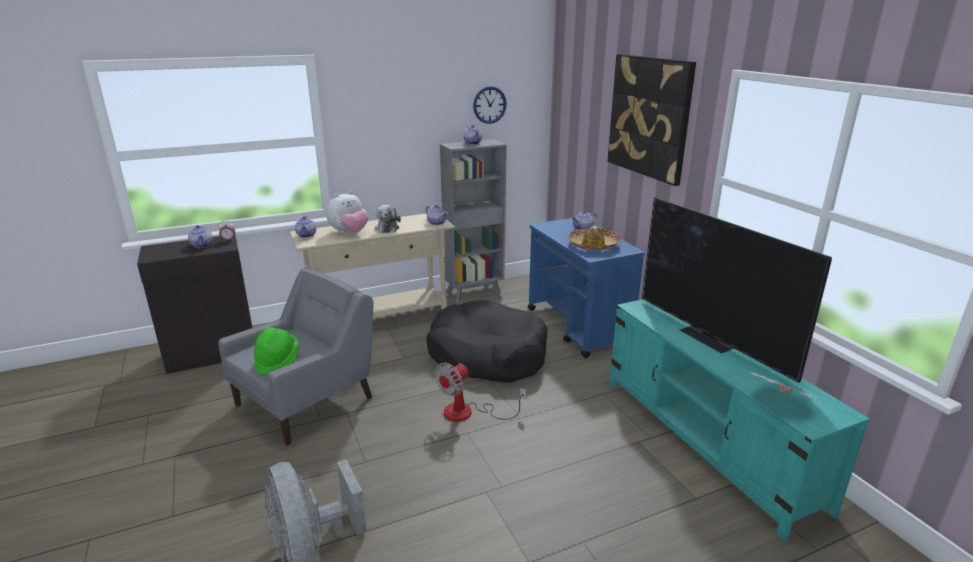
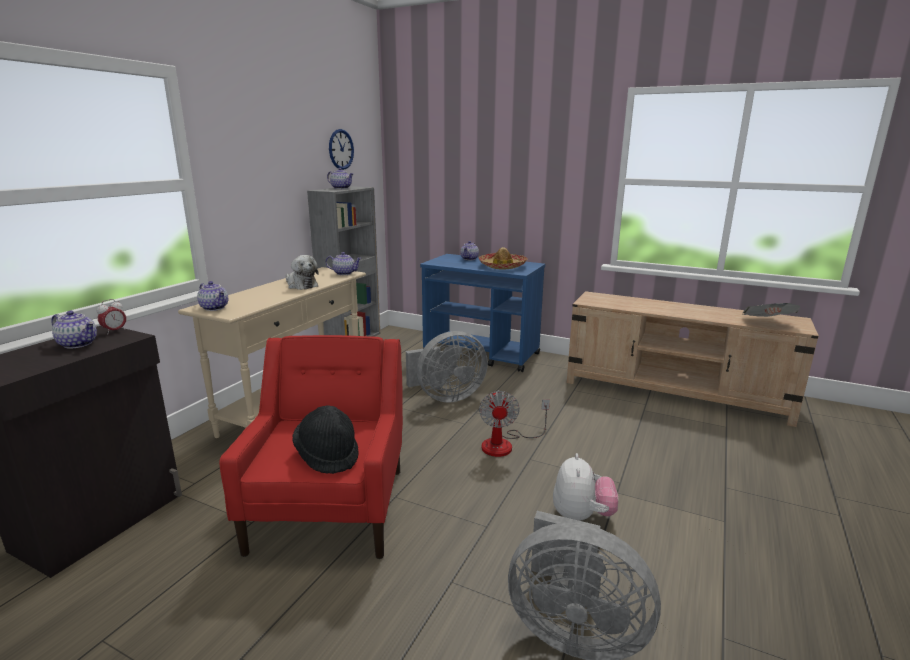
camera: 40 degrees left, 5 degrees down
grey armchair [218,268,374,445] -> red armchair [219,335,403,559]
green hat [254,328,299,376] -> black hat [292,405,359,474]
plush toy [326,191,368,234] -> plush toy moved to [553,453,618,521]
black dog bed [426,300,548,383] -> grey fan [406,331,488,403]
picture [608,54,696,186] -> none
turquoise tv stand [609,299,870,541] -> beige tv stand [567,291,819,427]
television [642,197,832,383] -> none

